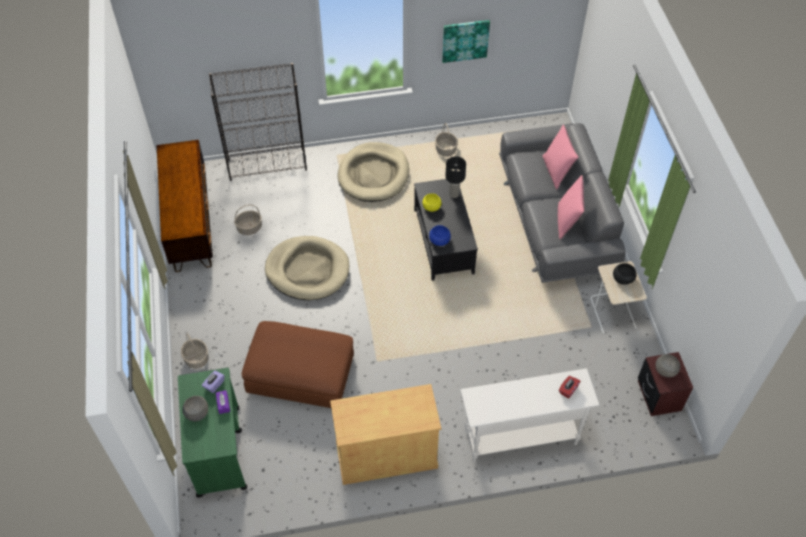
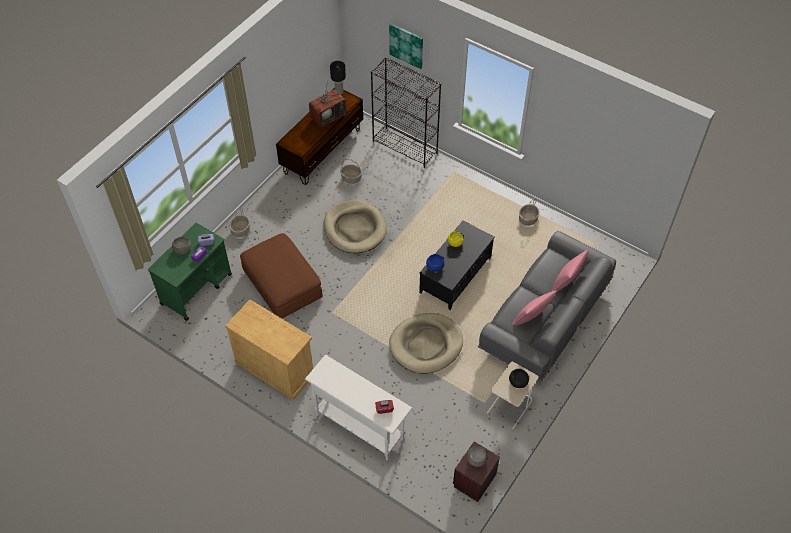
camera: 45 degrees right, 0 degrees up
beige dog bed [338,142,409,202] -> beige dog bed moved to [389,313,463,373]
picture [442,20,490,63] -> picture moved to [389,24,423,69]
black table lamp [445,156,466,198] -> black table lamp moved to [330,61,346,94]
none -> television [309,80,347,127]

